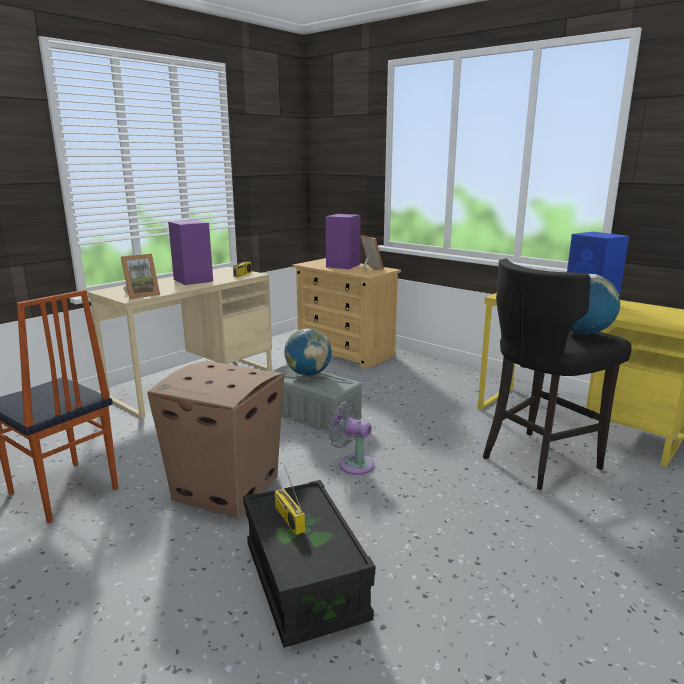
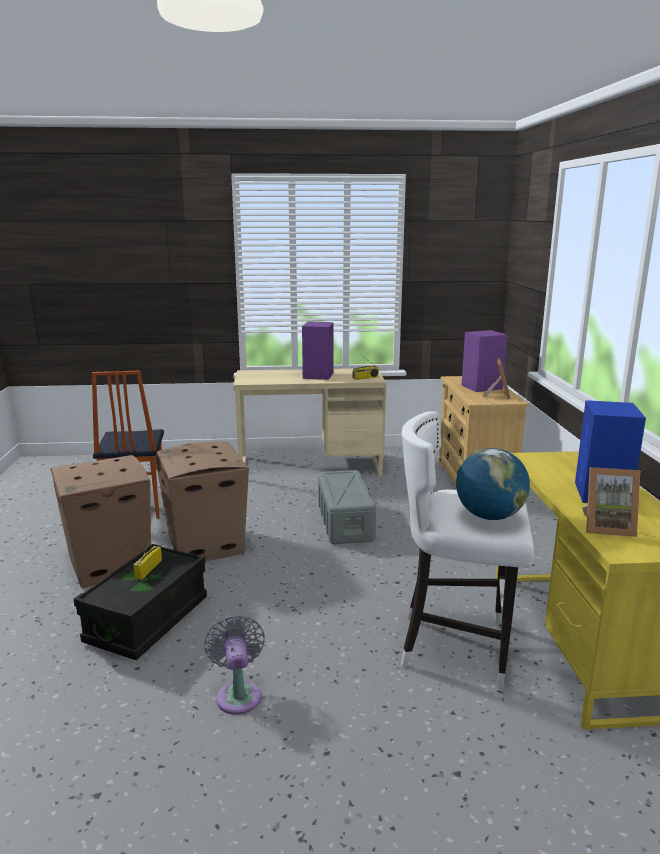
camera: 45 degrees right, 0 degrees up
picture frame [121,254,160,299] -> picture frame moved to [582,467,640,537]
globe [284,329,332,376] -> none
grey fan [327,401,374,475] -> grey fan moved to [204,615,265,715]
black stool [483,259,632,490] -> white stool [401,411,534,688]
none -> cardboard box [51,455,151,588]

